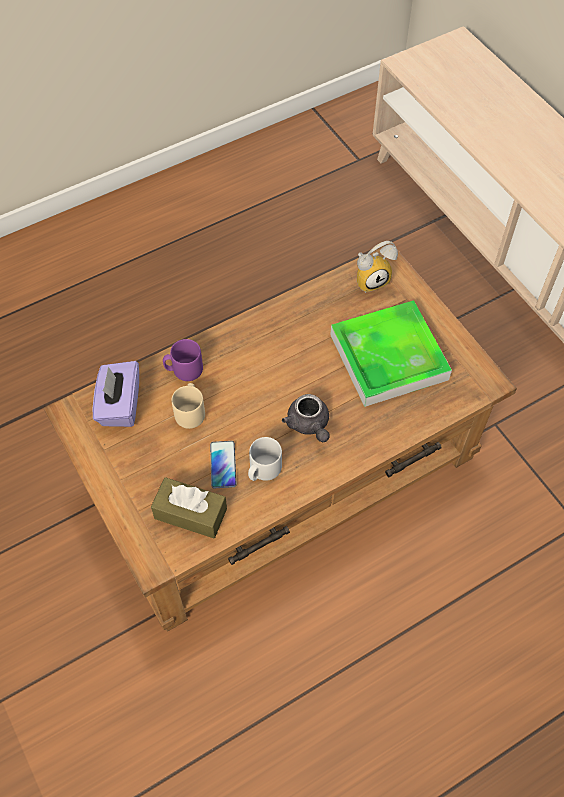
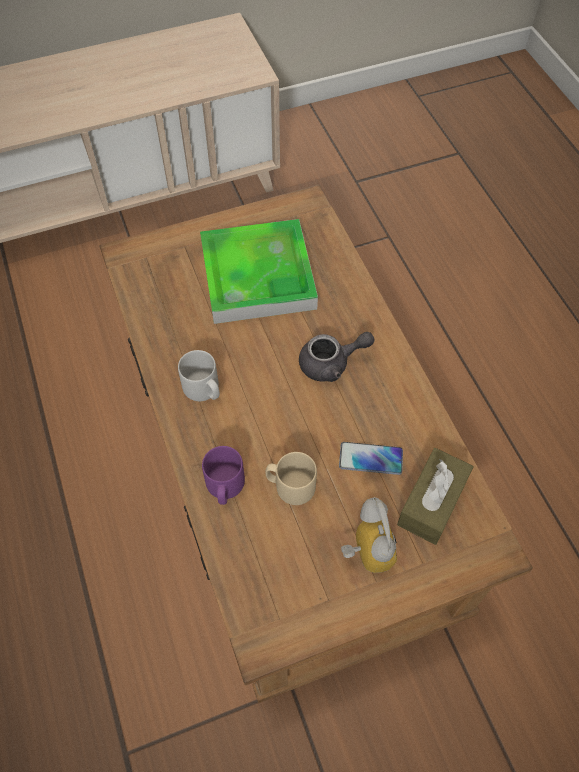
camera: 80 degrees left, 0 degrees up
purple tissue box [92,361,139,427] -> none
grey mug [248,437,282,481] -> grey mug moved to [178,350,220,401]
alarm clock [357,241,398,293] -> alarm clock moved to [341,497,397,573]

